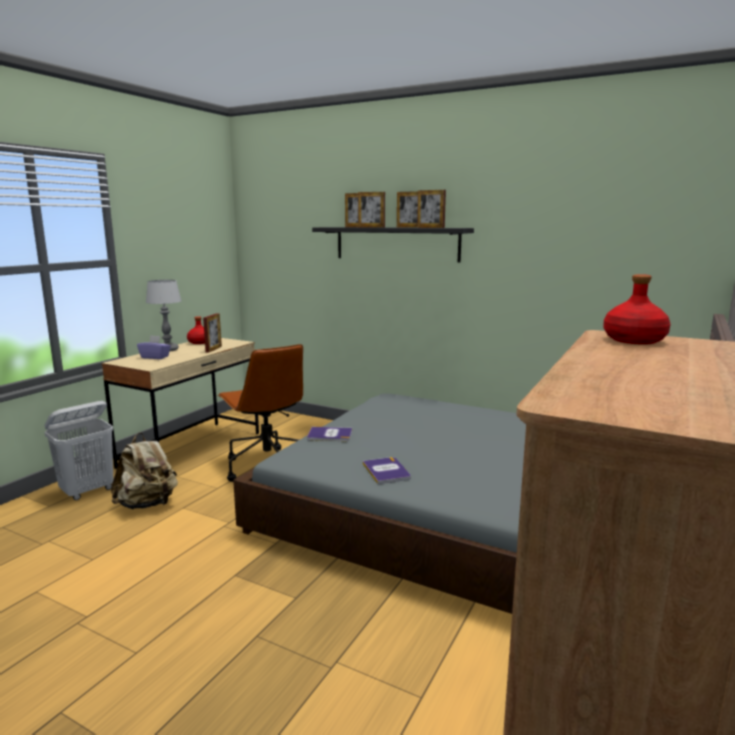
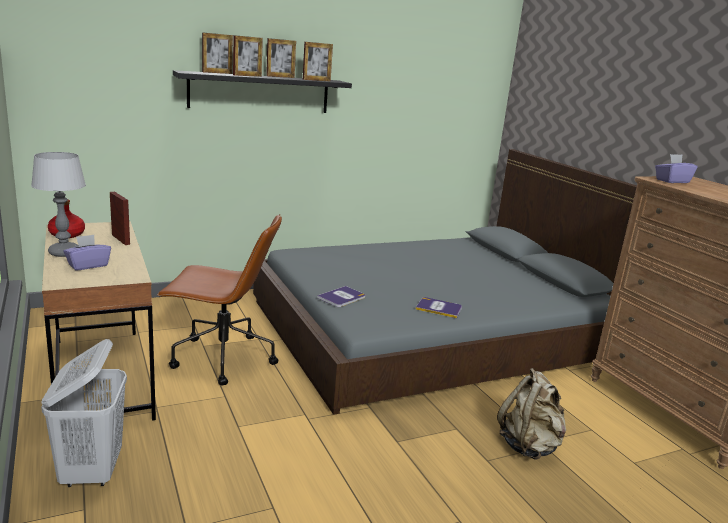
camera: 55 degrees left, 5 degrees up
beige backpack [111,432,178,509] -> beige backpack moved to [497,368,566,459]
red bottle [603,274,670,345] -> purple tissue box [655,154,698,183]

